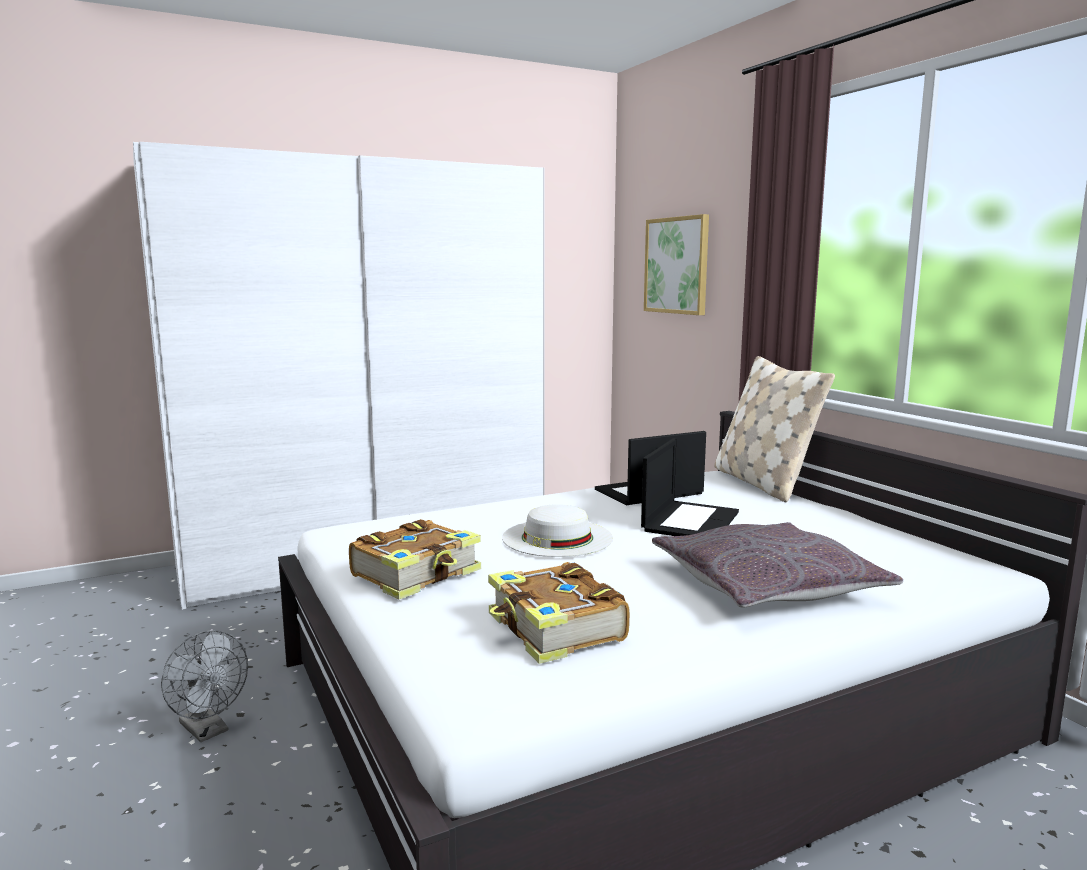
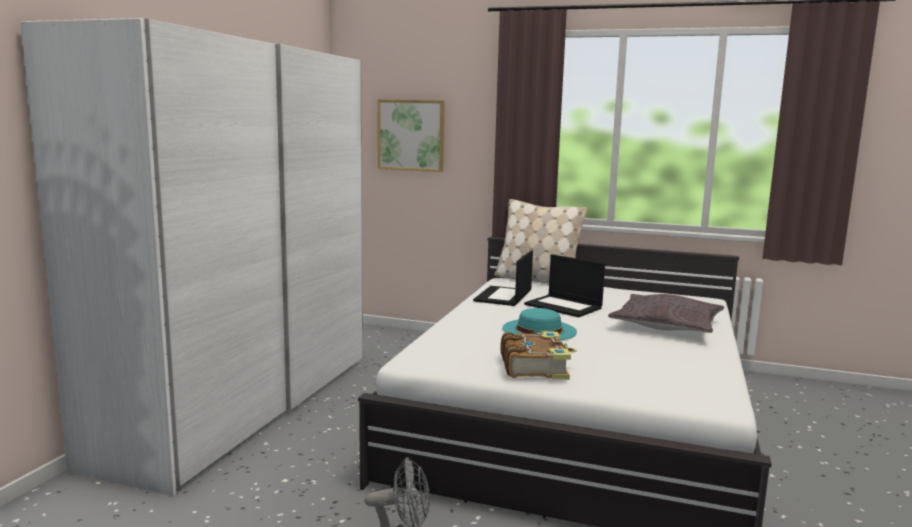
camera: 45 degrees left, 0 degrees up
book [488,562,630,664] -> none
white hat [502,504,613,557] -> turquoise hat [502,308,577,341]
laptop [641,438,739,536] -> laptop turned 150 degrees clockwise [524,254,605,317]

